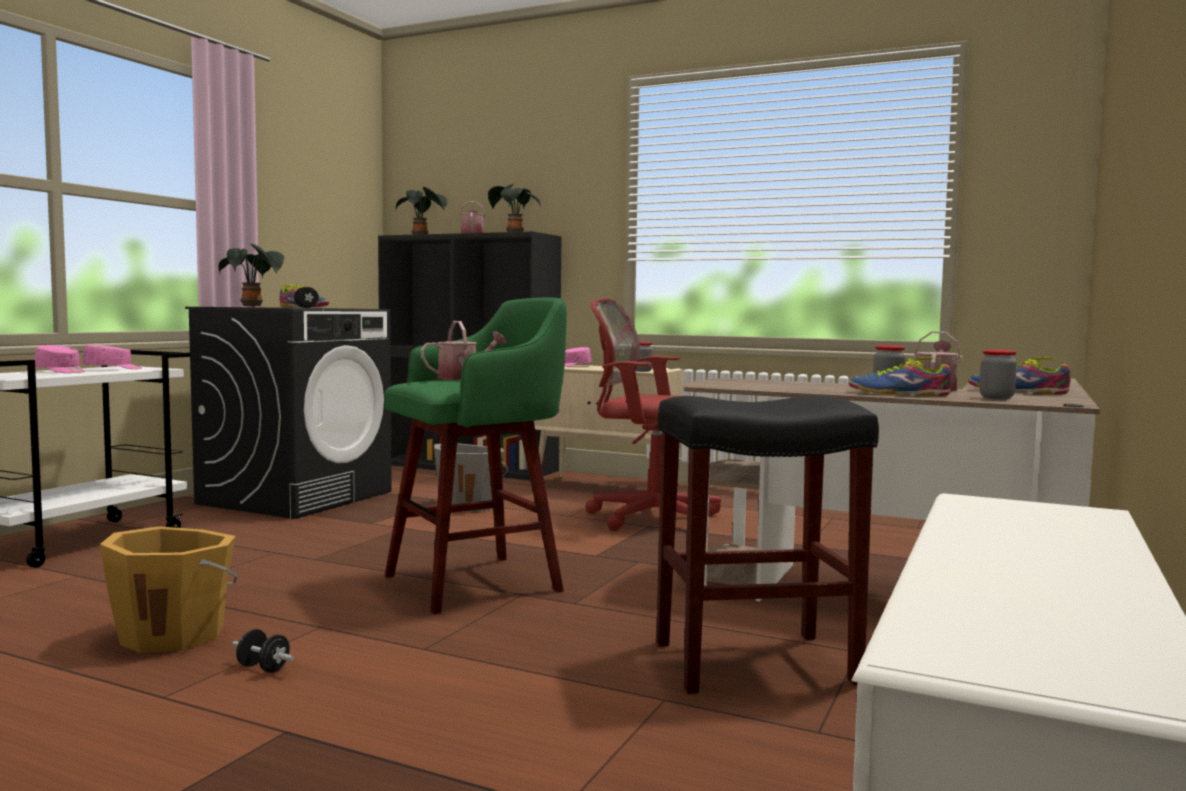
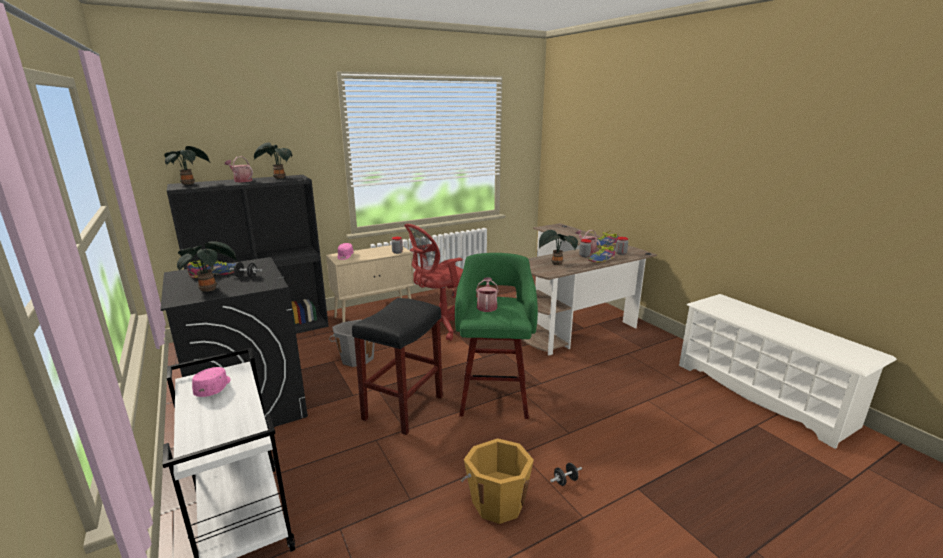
camera: 55 degrees left, 15 degrees up
pink cap [34,345,85,373] -> none
black stool [656,396,879,694] -> black stool moved to [352,298,443,435]
none -> potted plant [539,230,578,265]

